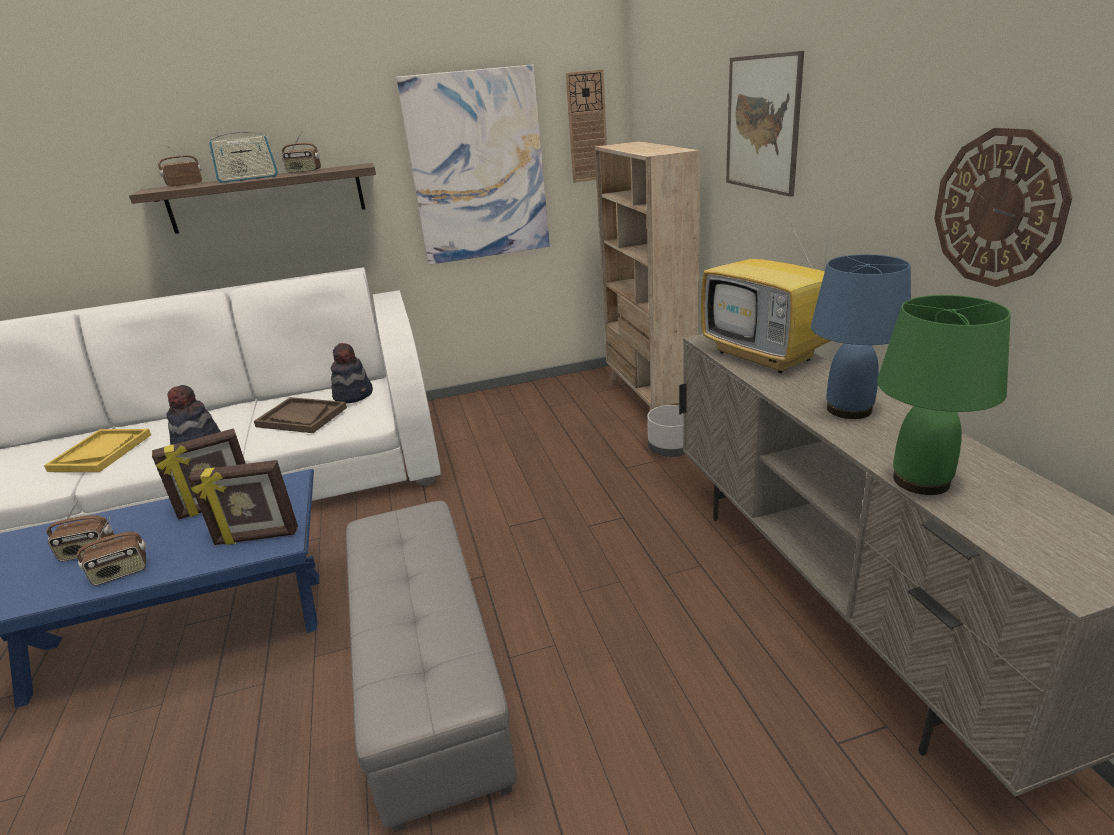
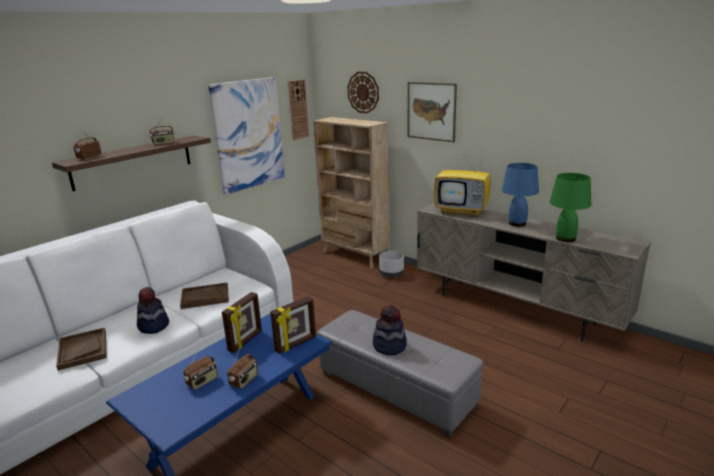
camera: 35 degrees left, 5 degrees down
yellow tray [44,429,151,472] -> brown tray [56,328,107,370]
radio [208,129,278,183] -> none
hat [331,343,373,403] -> hat moved to [373,305,407,355]
wall clock [934,128,1072,287] -> wall clock moved to [347,72,379,114]

